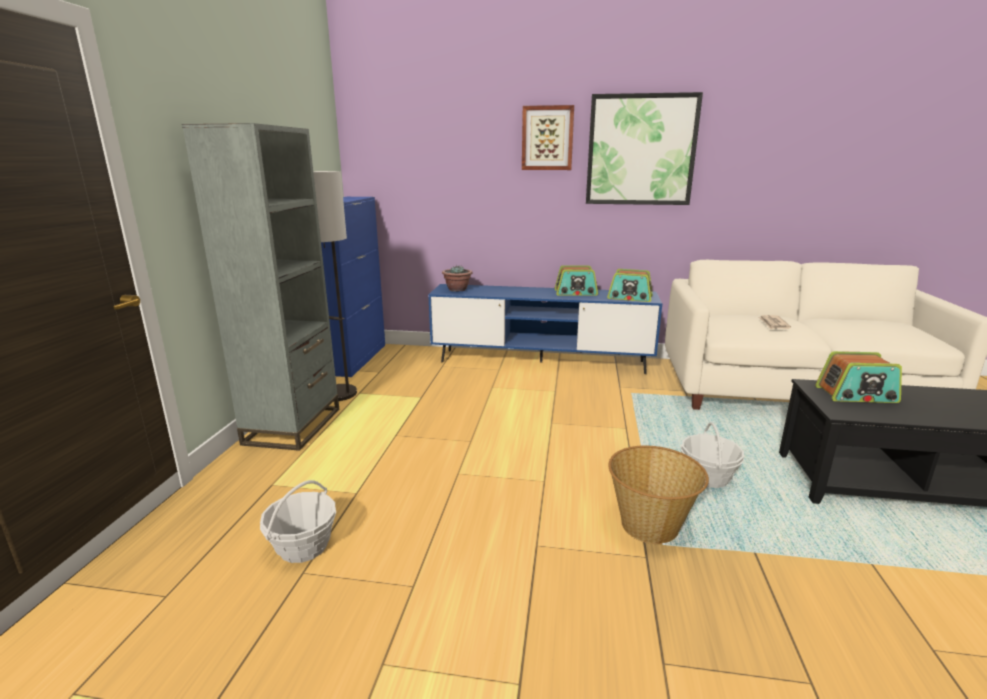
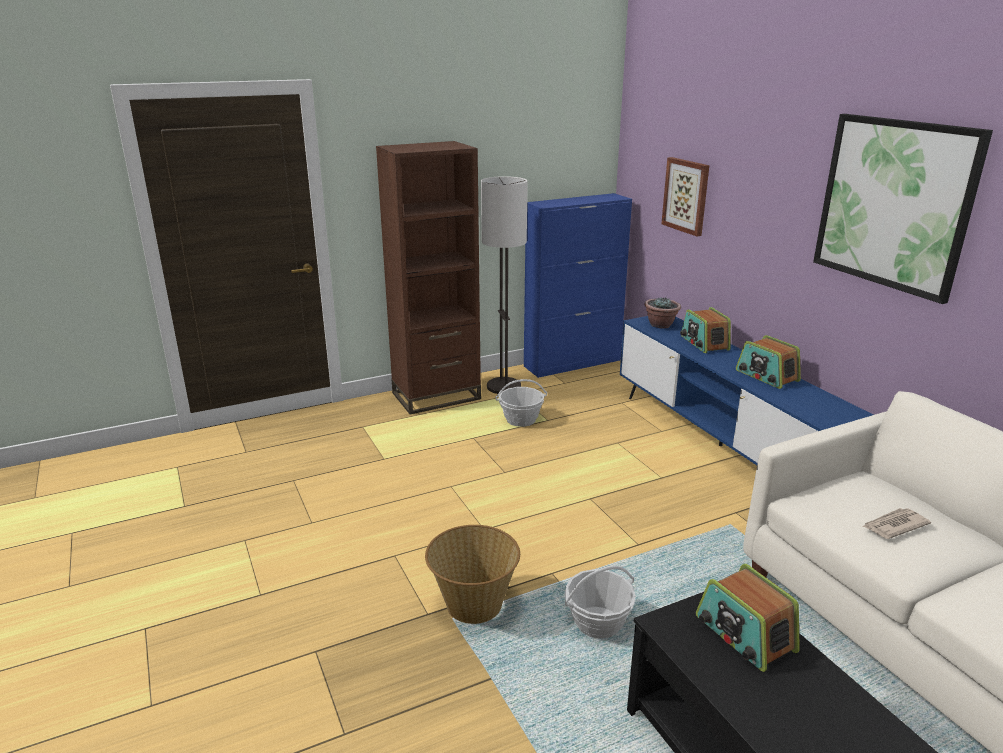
camera: 55 degrees right, 5 degrees up
grey bookcase [182,123,339,451] -> brown bookcase [376,141,481,414]
basket [260,480,336,563] -> basket moved to [495,379,547,427]
picture [522,105,574,170] -> picture moved to [661,157,709,236]
radio [607,269,653,302] -> radio moved to [680,307,731,353]

